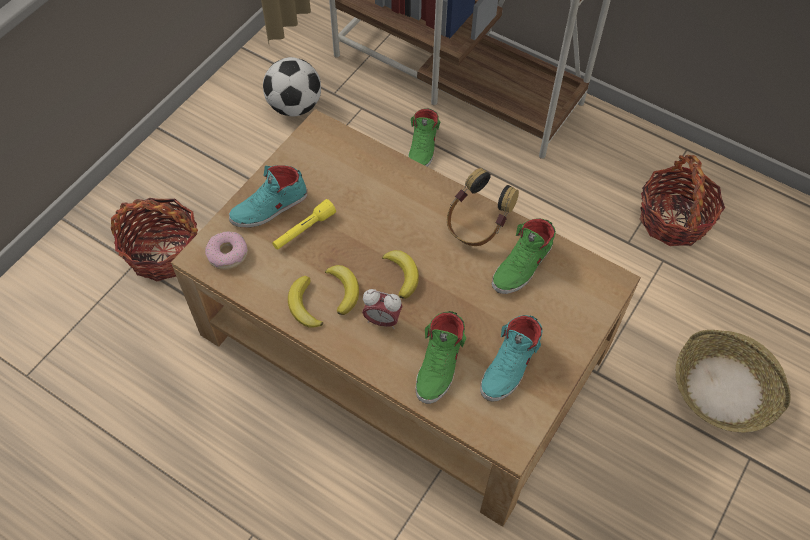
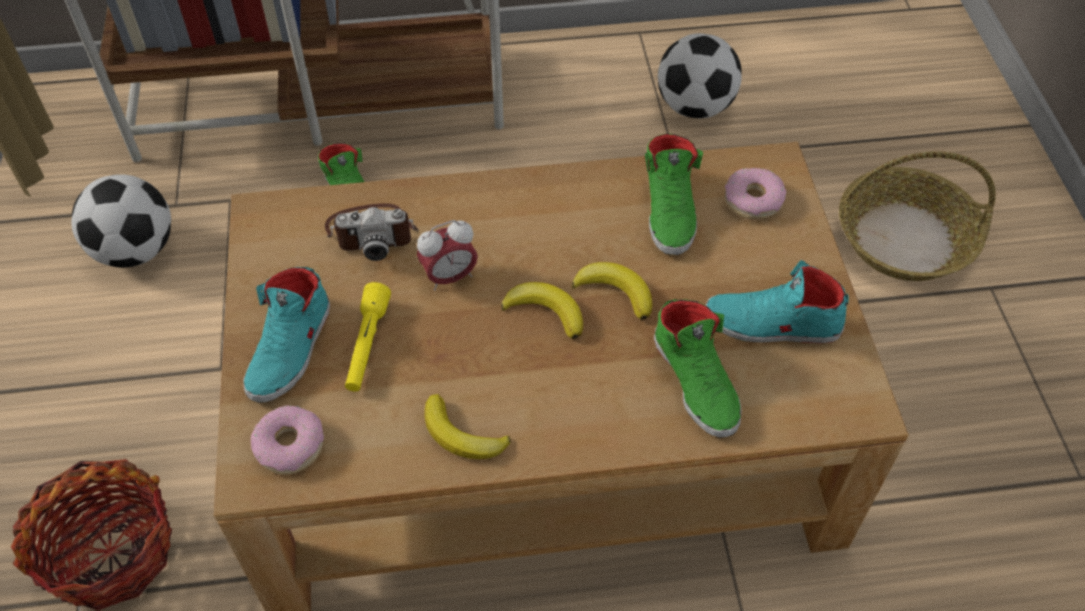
camera: 40 degrees left, 5 degrees down
banana [325,265,359,315] -> banana moved to [572,262,652,320]
alarm clock [362,289,403,329] -> alarm clock moved to [417,220,478,291]
headphones [447,168,519,246] -> none
turquoise shoe [480,315,542,402] -> turquoise shoe turned 105 degrees clockwise [705,260,848,343]
basket [640,155,725,246] -> football [658,33,742,118]
none -> camera [325,203,419,261]
none -> donut [725,168,786,220]

